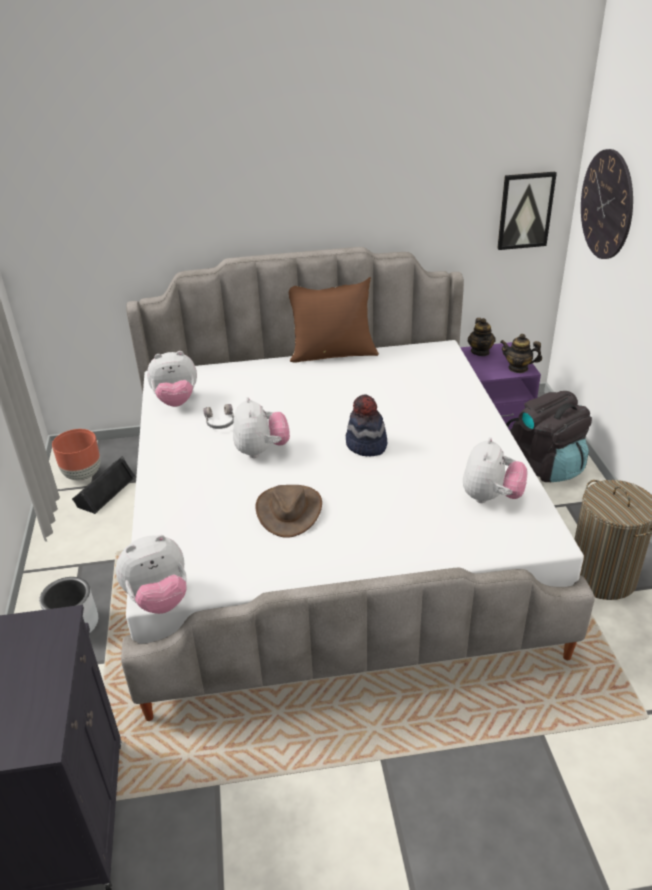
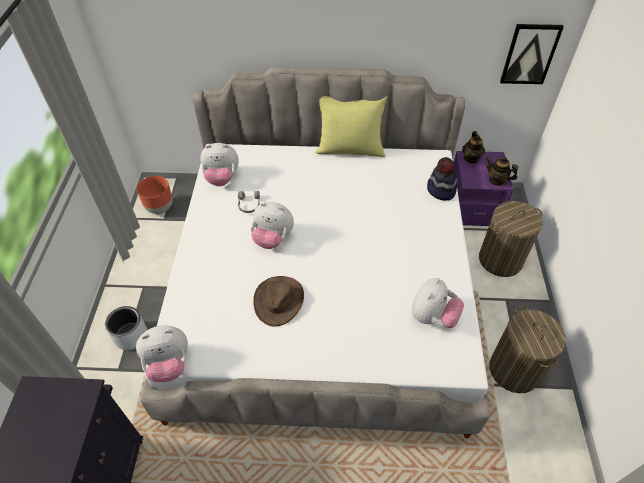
camera: 10 degrees right, 15 degrees up
black speaker [72,456,136,514] -> none
plush toy [233,397,290,458] -> plush toy turned 105 degrees clockwise [251,202,294,249]
brown pillow [289,277,379,363] -> yellow pillow [315,96,387,157]
hat [346,395,387,456] -> hat moved to [427,157,457,201]
black backpack [506,391,592,482] -> laundry basket [479,201,543,277]
wall clock [581,149,633,259] -> none

